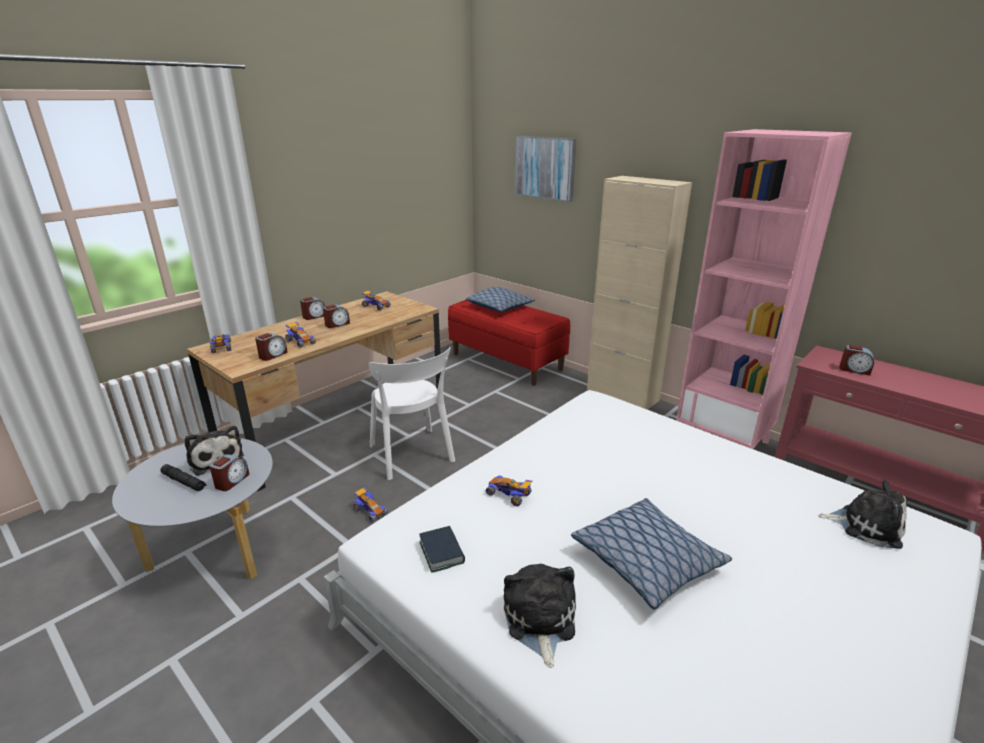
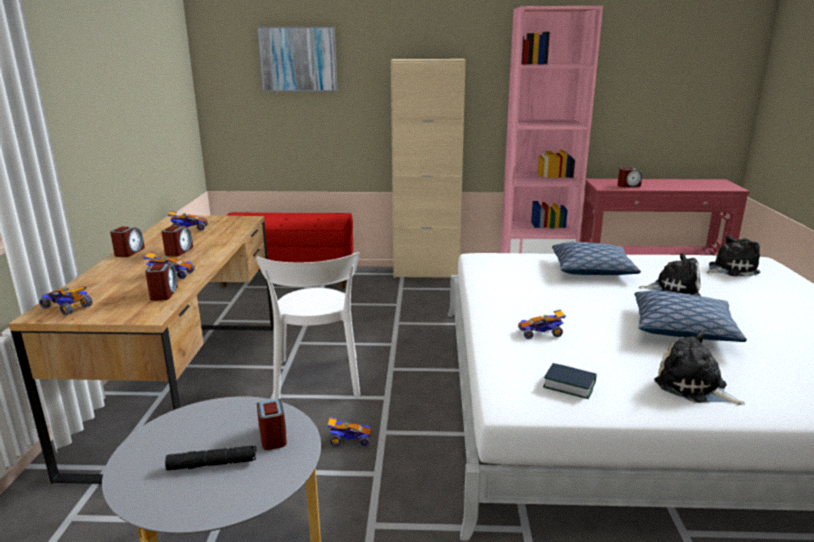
camera: 40 degrees left, 5 degrees down
plush toy [185,426,244,476] -> plush toy moved to [638,253,701,296]
white chair [369,347,455,480] -> white chair turned 60 degrees clockwise [256,252,360,400]
pillow [466,287,535,312] -> pillow moved to [552,242,641,275]

